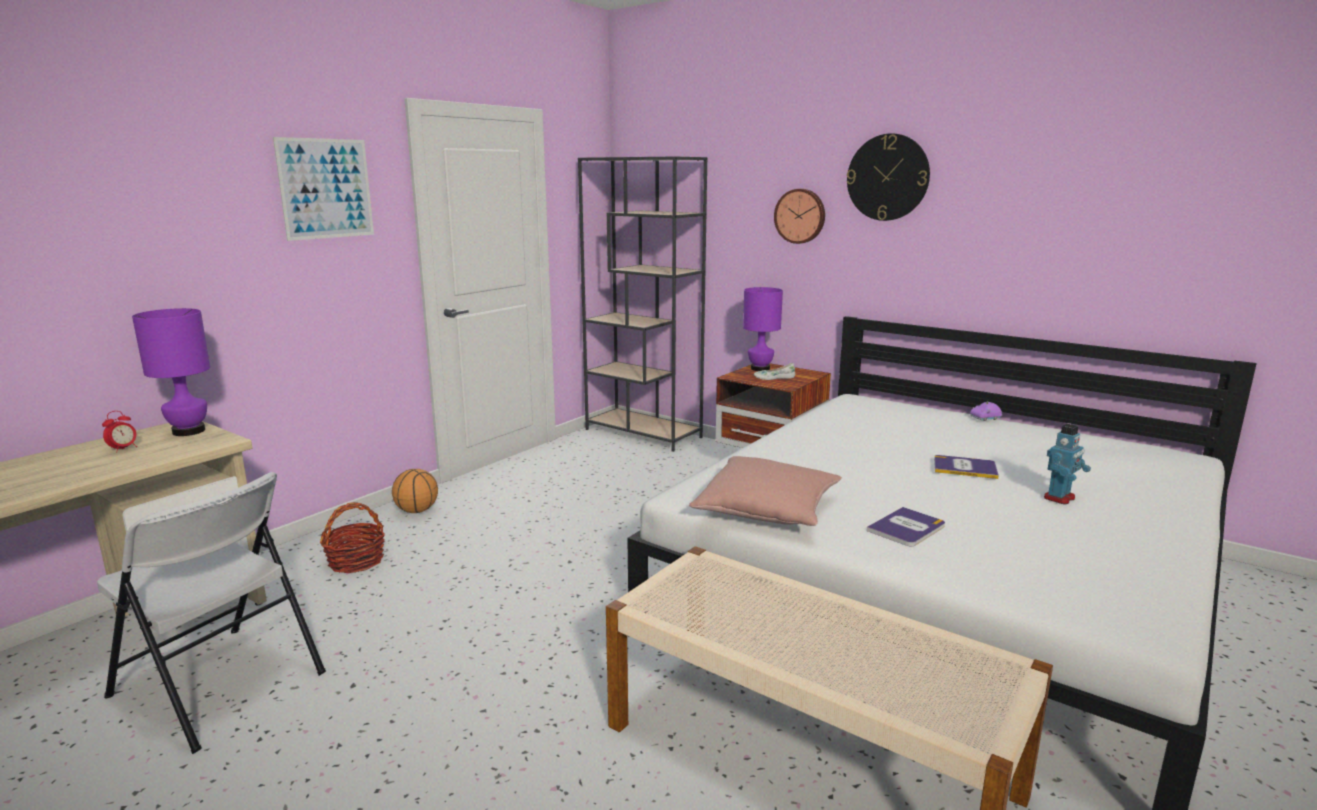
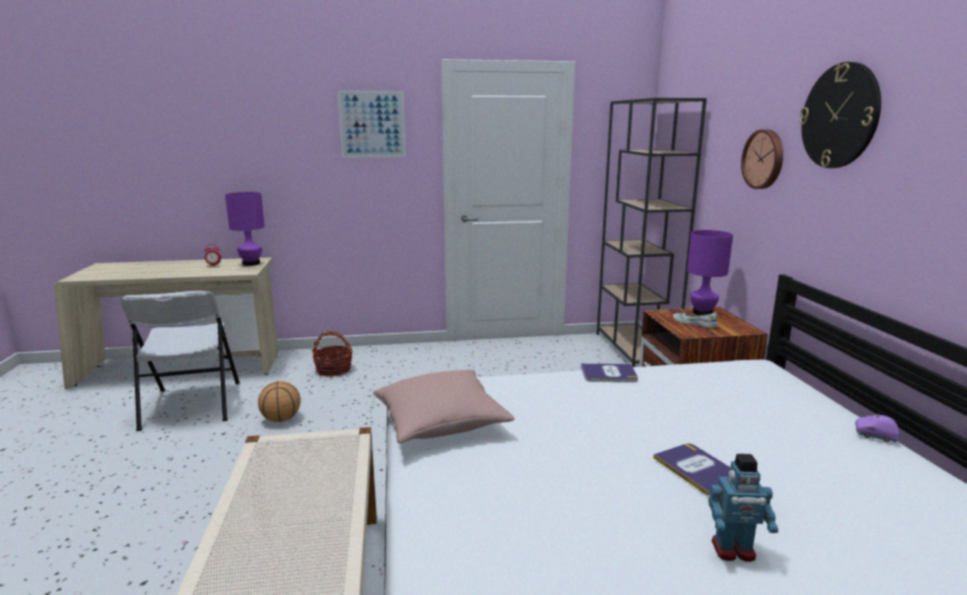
camera: 45 degrees right, 0 degrees up
basketball [392,469,438,513] -> basketball moved to [258,381,301,422]
book [866,507,945,546] -> book moved to [581,363,638,382]

